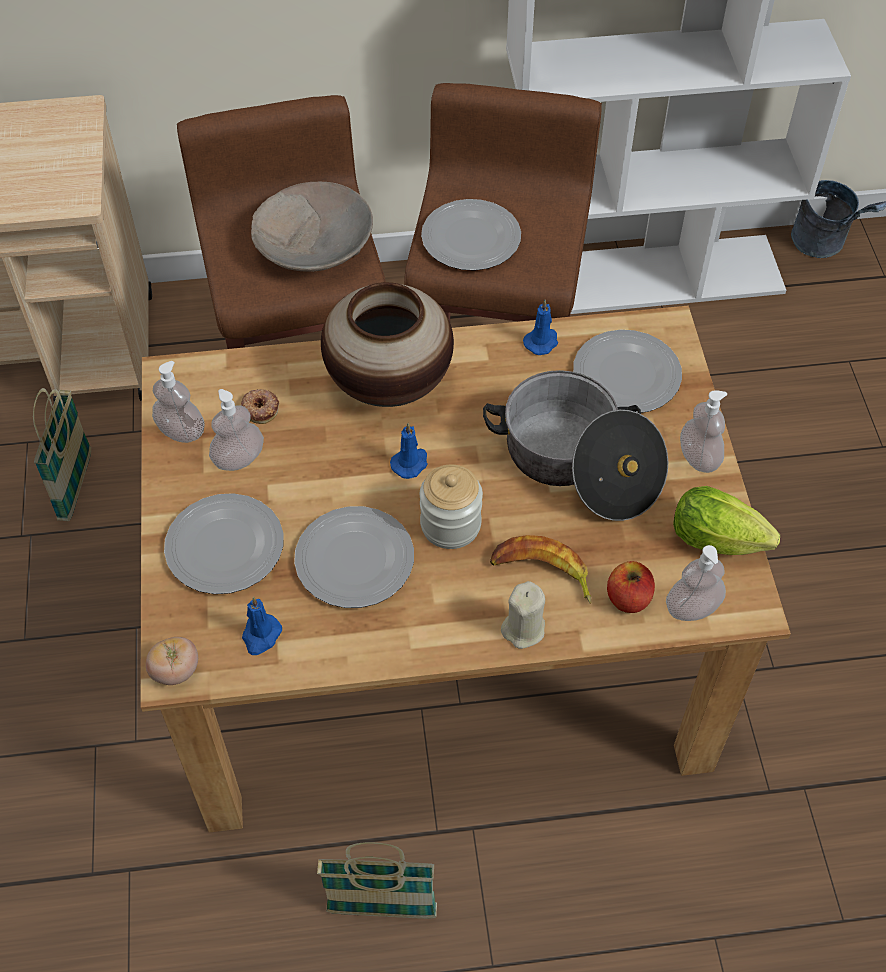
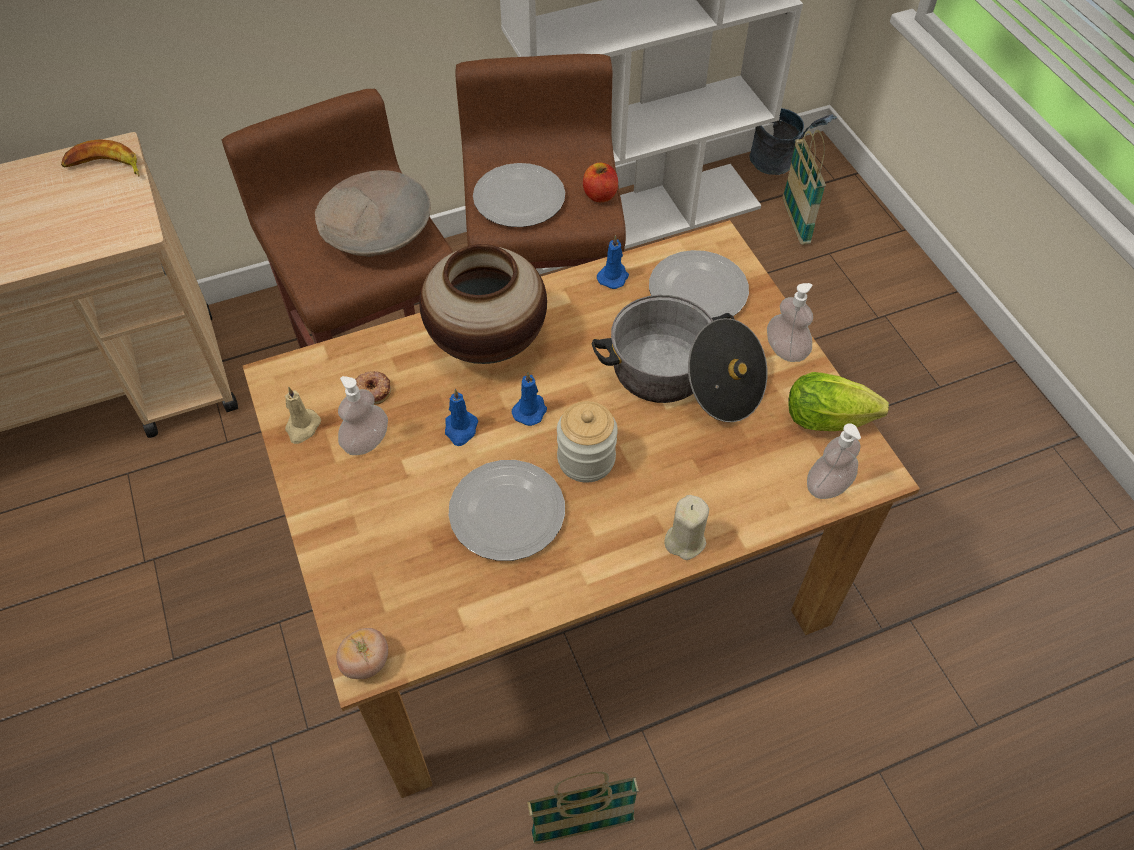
camera: 15 degrees left, 0 degrees up
basket [33,388,91,521] -> basket moved to [783,130,826,245]
soap dispenser [152,361,205,443] -> beige candle [285,387,321,444]
plate [164,493,283,594] -> none
blue candle [242,597,282,655] -> blue candle moved to [445,389,478,446]
banana [490,535,592,604] -> banana moved to [61,139,140,176]
apple [607,561,655,613] -> apple moved to [583,163,618,202]

